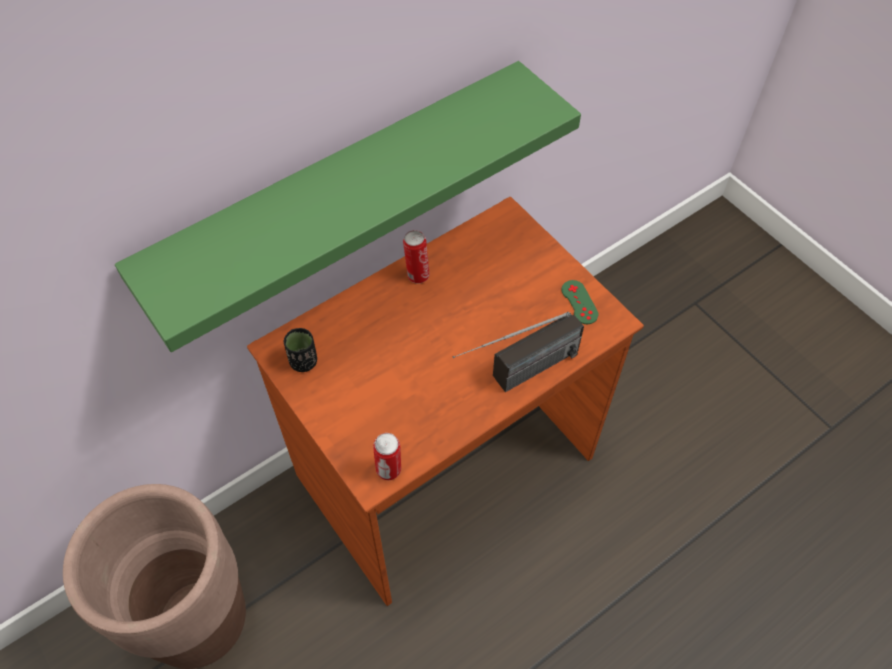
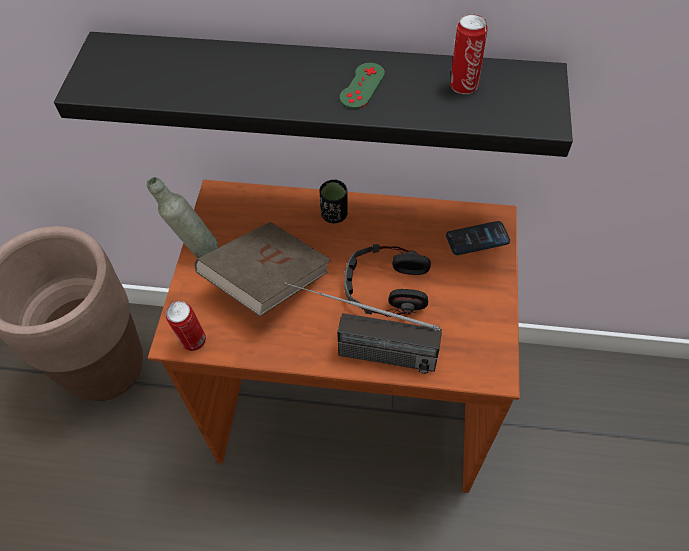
camera: 45 degrees right, 0 degrees up
green shelf [115,61,581,352] -> black shelf [54,32,573,157]
black cup [284,328,317,372] -> black cup moved to [320,180,348,223]
can [403,230,430,284] -> can moved to [450,14,488,94]
green game controller [562,280,598,324] -> green game controller moved to [340,63,385,109]
none -> grey bottle [147,177,218,258]
none -> brown book [195,222,331,317]
none -> headphones [344,244,431,317]
none -> phone [446,221,510,255]

